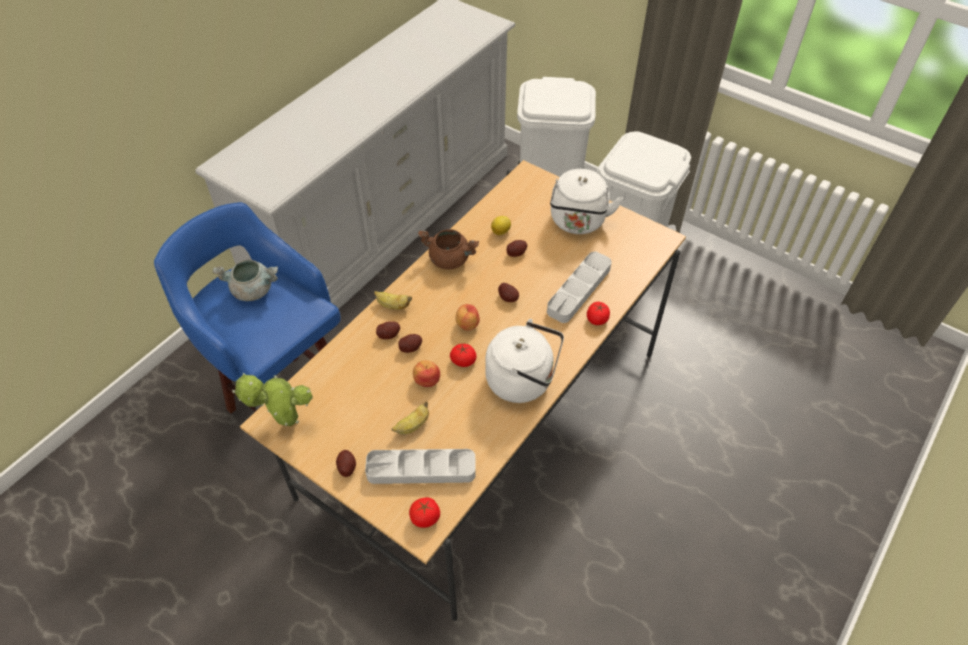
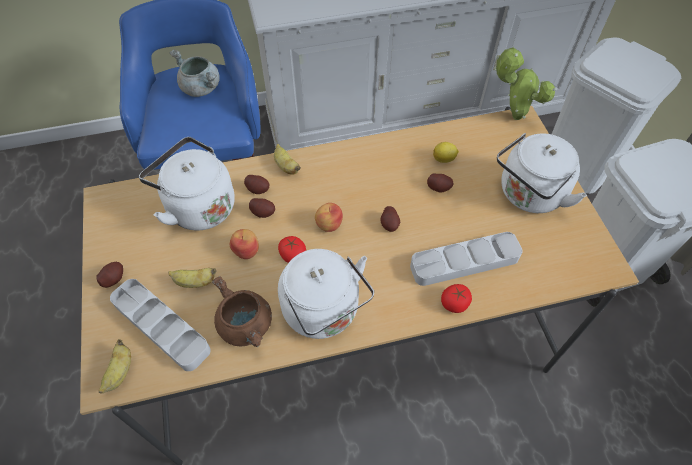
camera: 40 degrees right, 5 degrees up
potted plant [232,373,313,426] -> potted plant moved to [495,47,556,120]
tomato [409,497,440,528] -> banana [98,339,131,394]
brown cooking pot [418,229,479,269] -> brown cooking pot moved to [212,276,272,347]
none -> white kettle [139,137,235,231]

